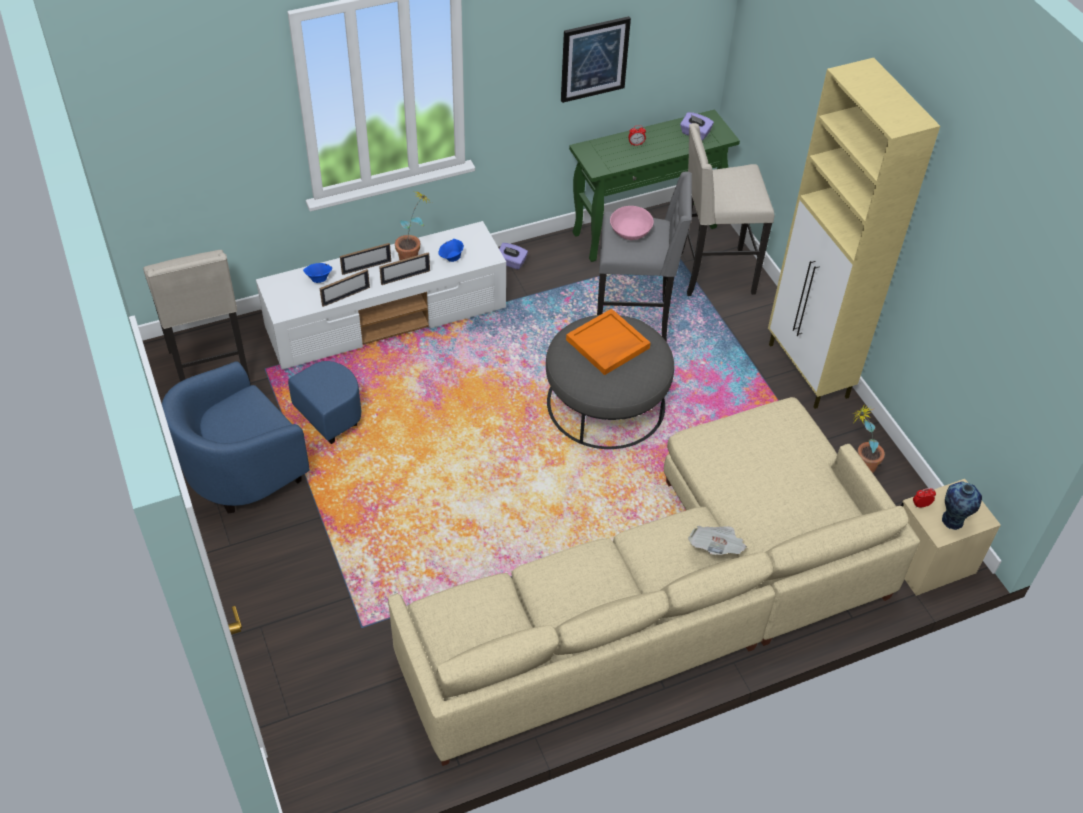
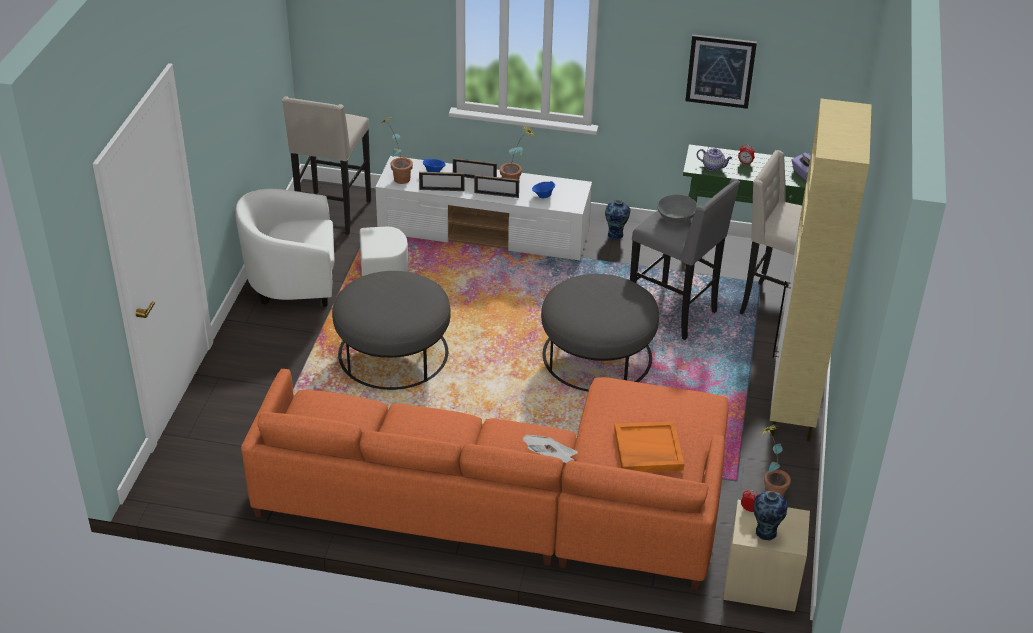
camera: 35 degrees right, 10 degrees down
blue armchair [162,361,361,514] -> white armchair [235,189,409,307]
beige sofa [388,397,920,766] -> orange sofa [241,369,728,590]
purple tissue box [499,243,528,270] -> vase [605,199,630,240]
orange tray [566,309,651,375] -> orange tray moved to [614,421,684,472]
pink bowl [610,206,654,240] -> grey bowl [657,194,697,223]
none -> grey ottoman [332,271,451,390]
none -> potted plant [378,116,413,184]
none -> teapot [697,148,732,171]

